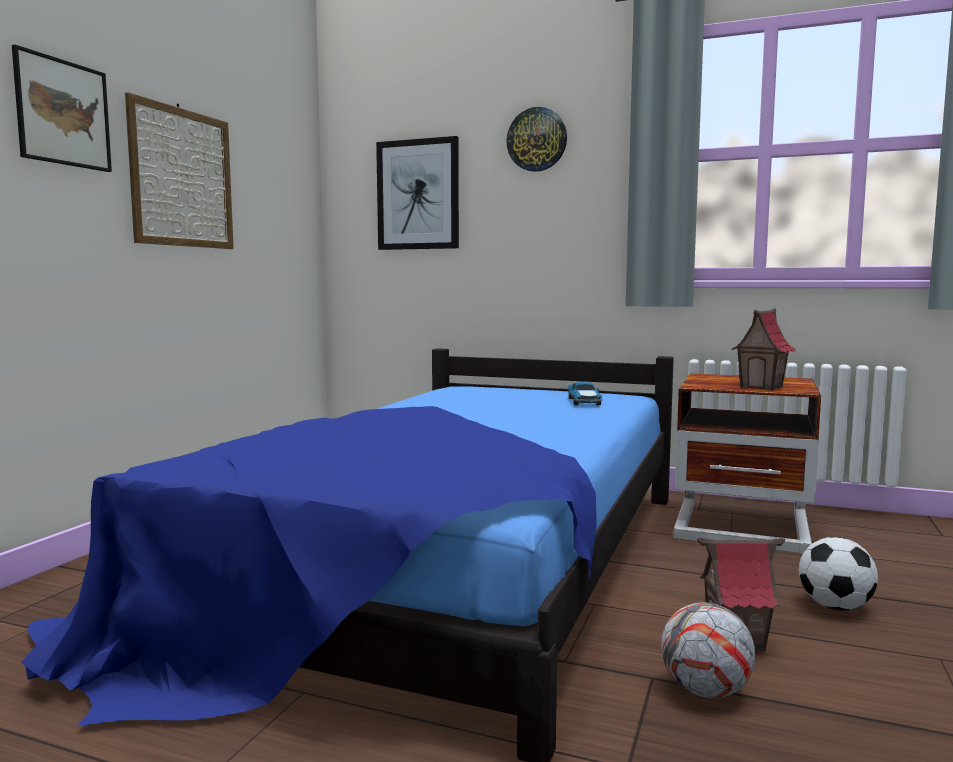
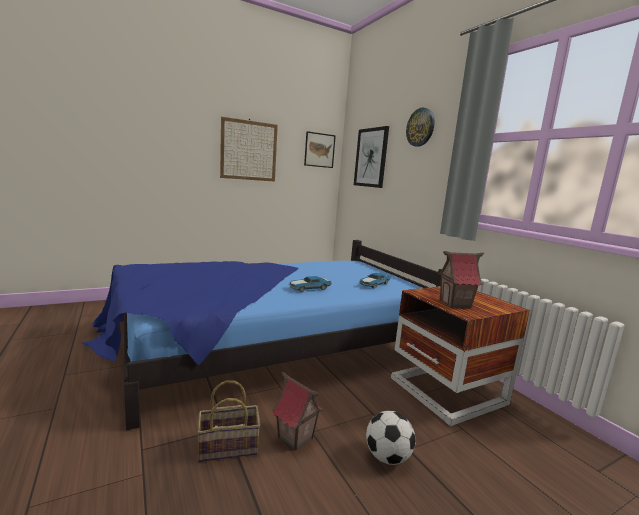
camera: 40 degrees right, 5 degrees up
picture [12,45,112,172] -> picture moved to [304,131,336,168]
football [661,602,755,698] -> basket [197,380,261,462]
none -> toy car [289,276,331,292]

